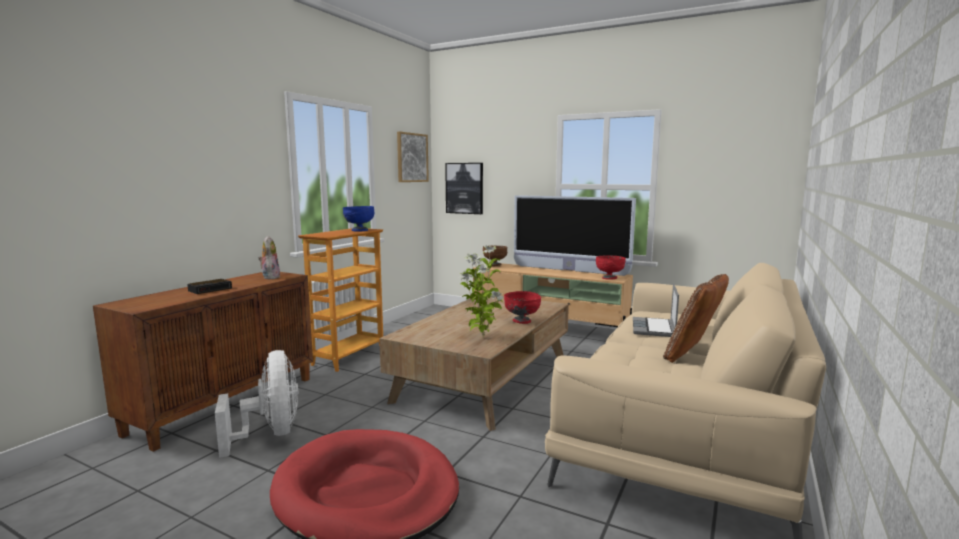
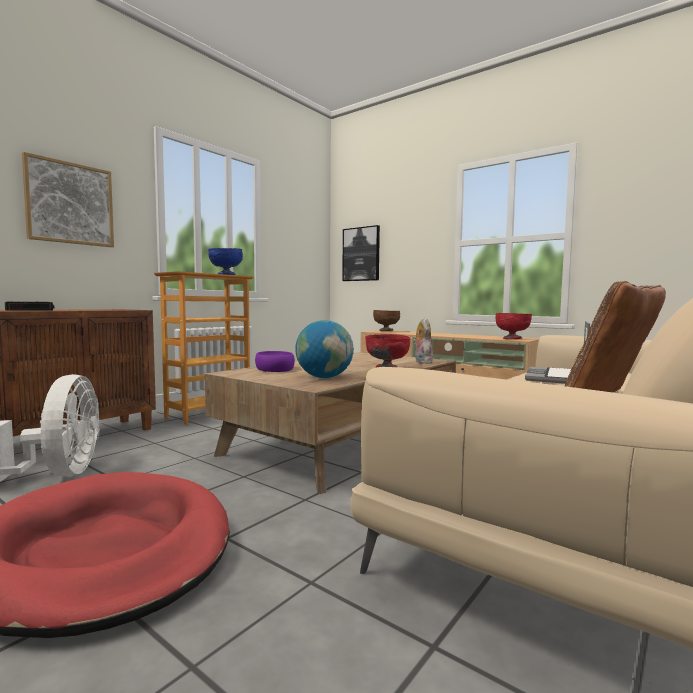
camera: 10 degrees right, 5 degrees down
plush toy [258,236,280,279] -> plush toy moved to [413,317,433,364]
picture [397,131,429,182] -> picture moved to [22,152,114,247]
potted plant [458,246,504,338] -> globe [295,320,354,378]
television [514,195,636,276] -> none
none -> purple bowl [255,351,295,372]

